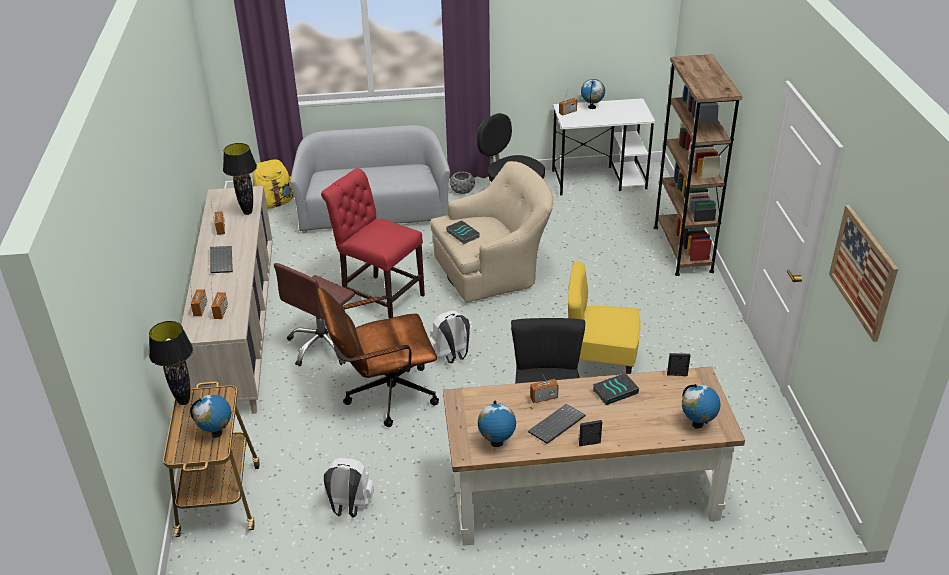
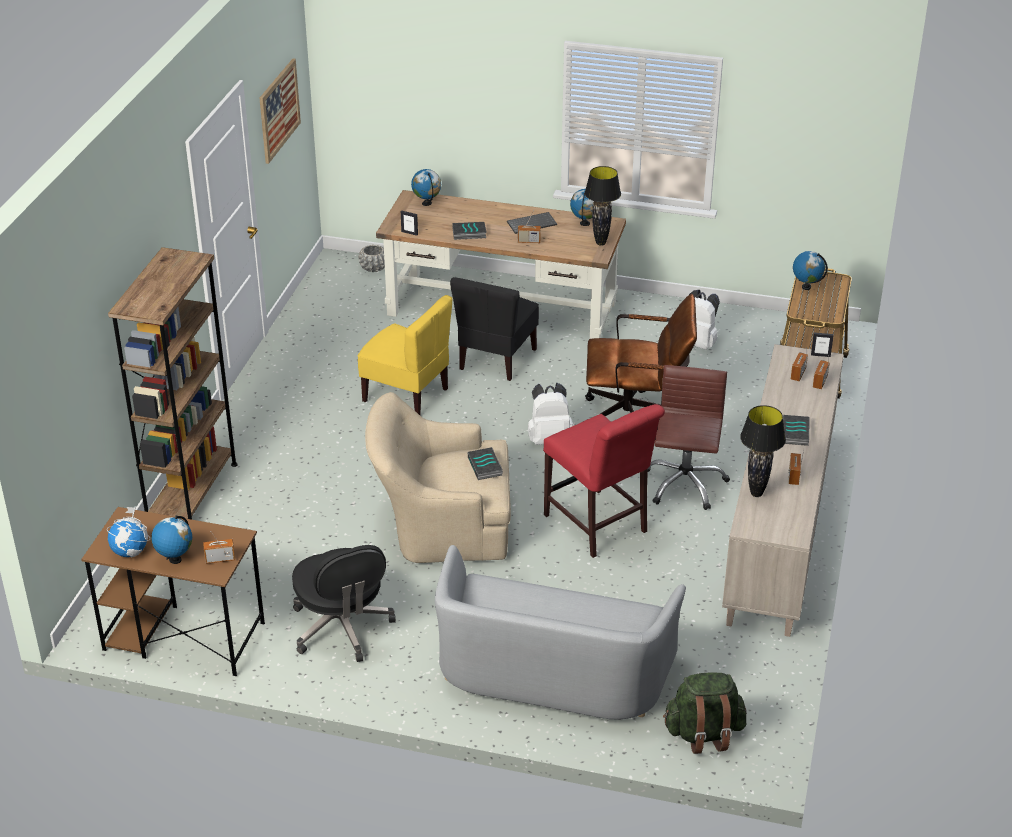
camera: 160 degrees left, 0 degrees up
black table lamp [149,321,193,405] -> black table lamp moved to [585,166,621,246]
keyboard [210,246,233,273] -> book [783,415,809,446]
yellow backpack [252,159,295,209] -> green backpack [663,672,747,754]
brown office chair [274,263,355,367] -> brown office chair turned 45 degrees counterclockwise [648,365,730,510]
grey planter [450,172,475,194] -> grey planter moved to [358,245,385,272]
white desk [552,98,656,195] -> brown desk [81,507,265,676]
picture frame [579,420,602,446] -> picture frame moved to [811,333,834,357]
none -> globe [107,507,150,557]

